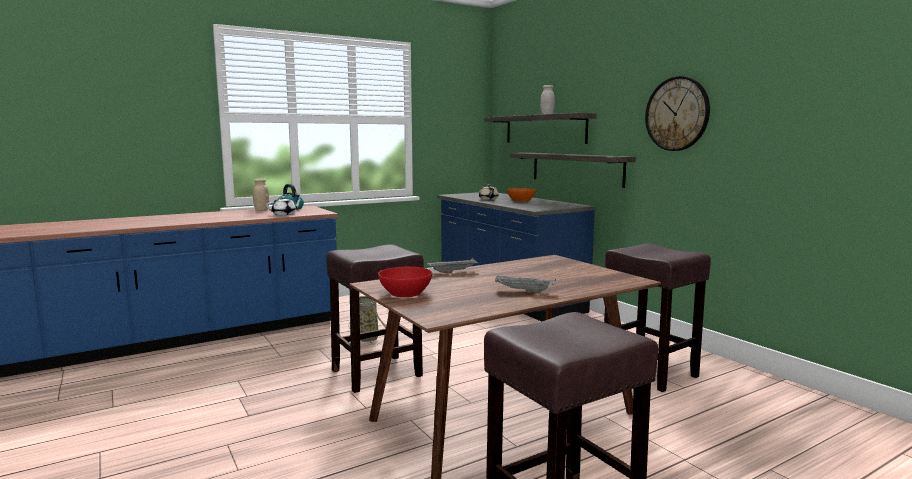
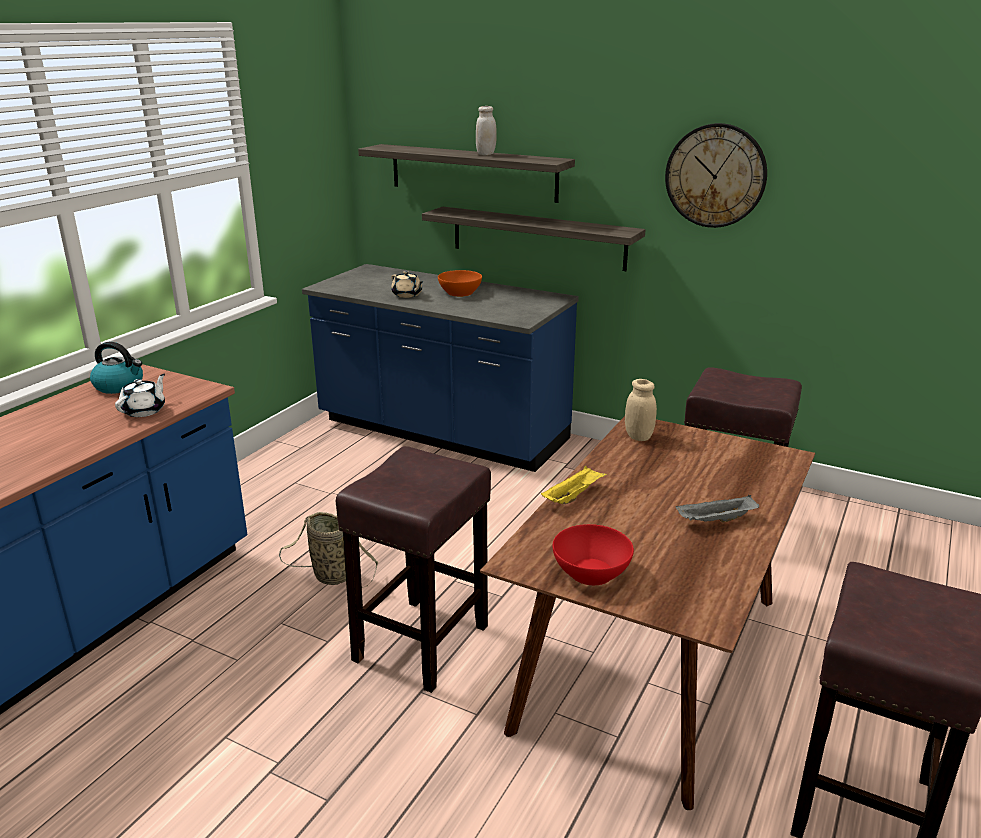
camera: 30 degrees left, 15 degrees up
beige jar [253,178,269,211] -> beige jar moved to [625,379,657,441]
grey tray [426,258,481,274] -> yellow tray [541,466,607,504]

